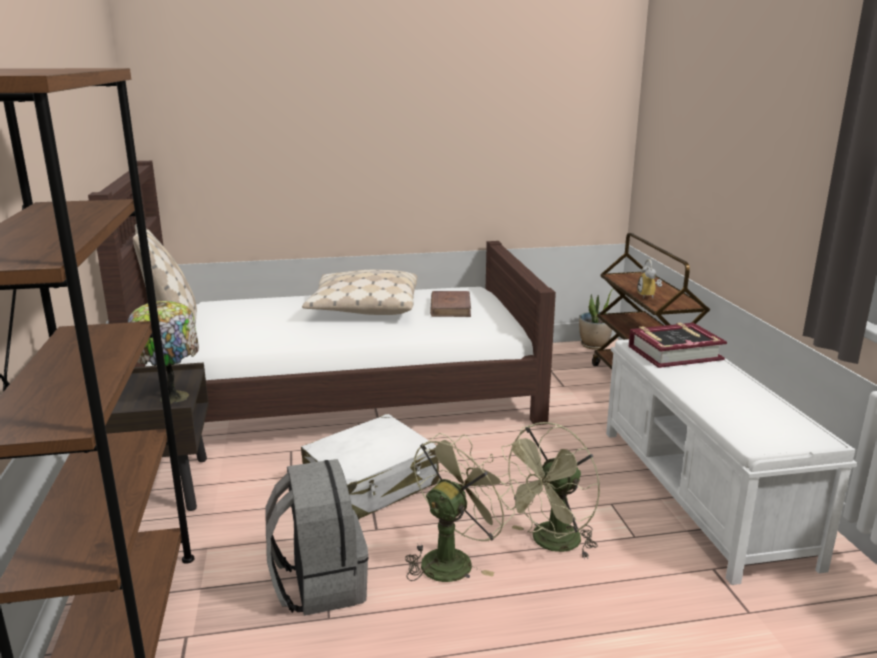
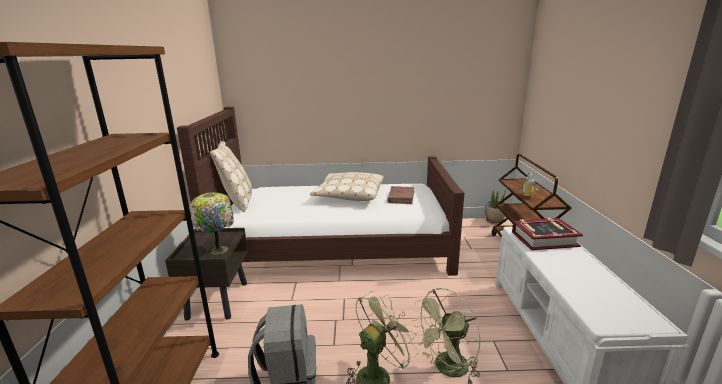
camera: 10 degrees right, 0 degrees up
white suitcase [301,414,439,520] -> none

